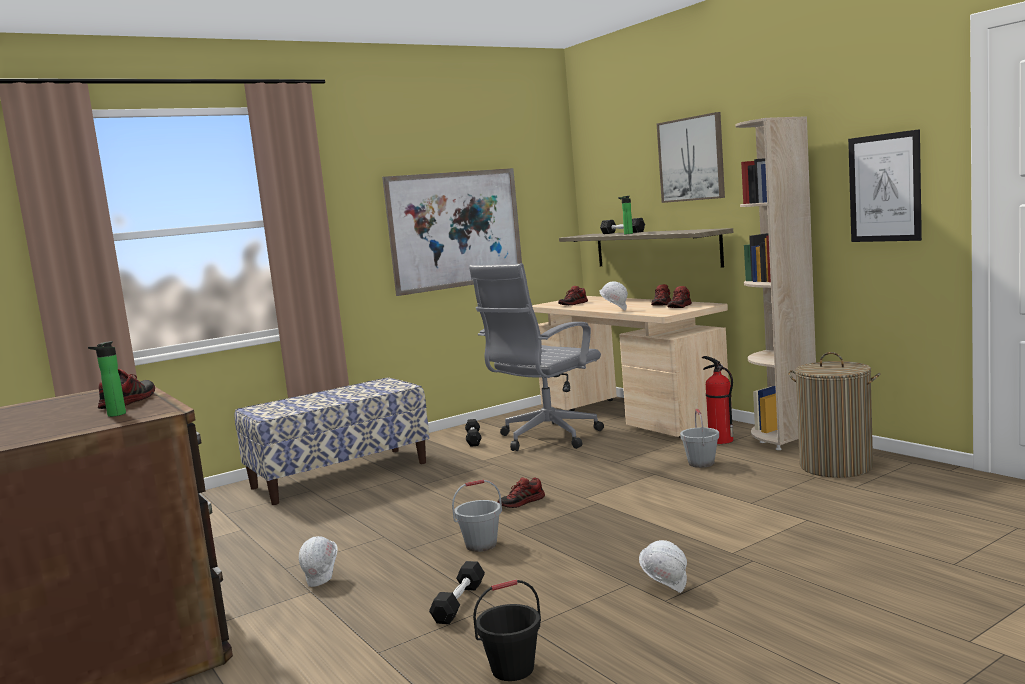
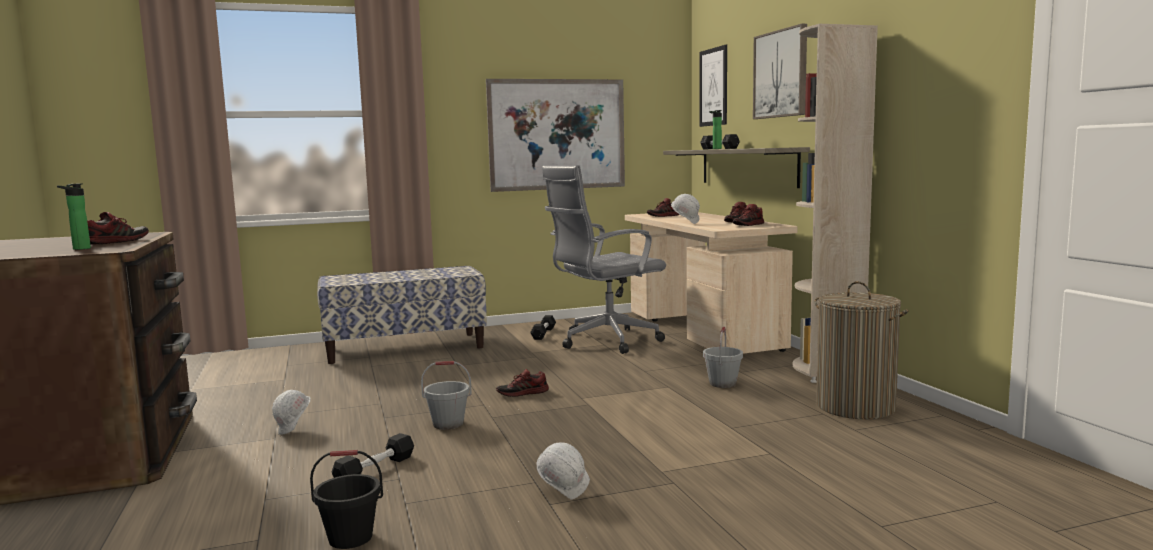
camera: 15 degrees right, 0 degrees up
fire extinguisher [702,356,733,444] -> none
picture [848,129,922,242] -> picture moved to [699,45,727,127]

